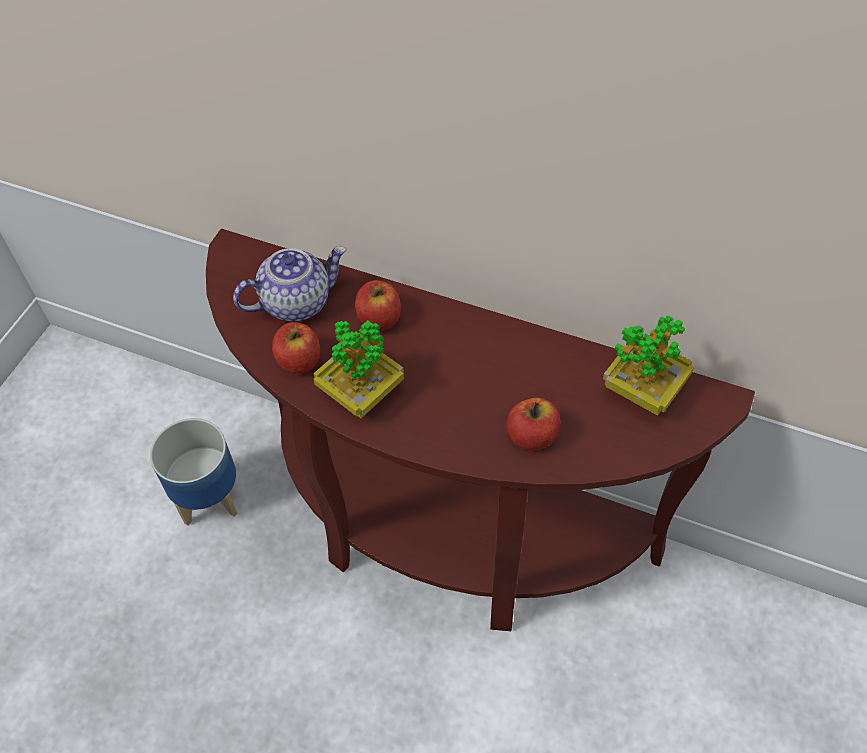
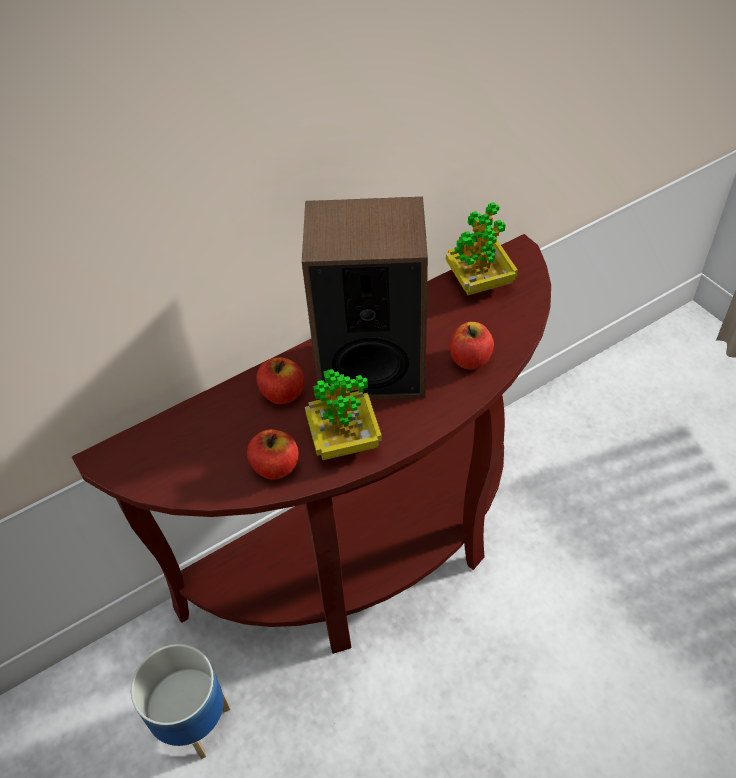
camera: 55 degrees left, 5 degrees down
teapot [233,246,347,322] -> none
none -> speaker [302,197,428,400]

